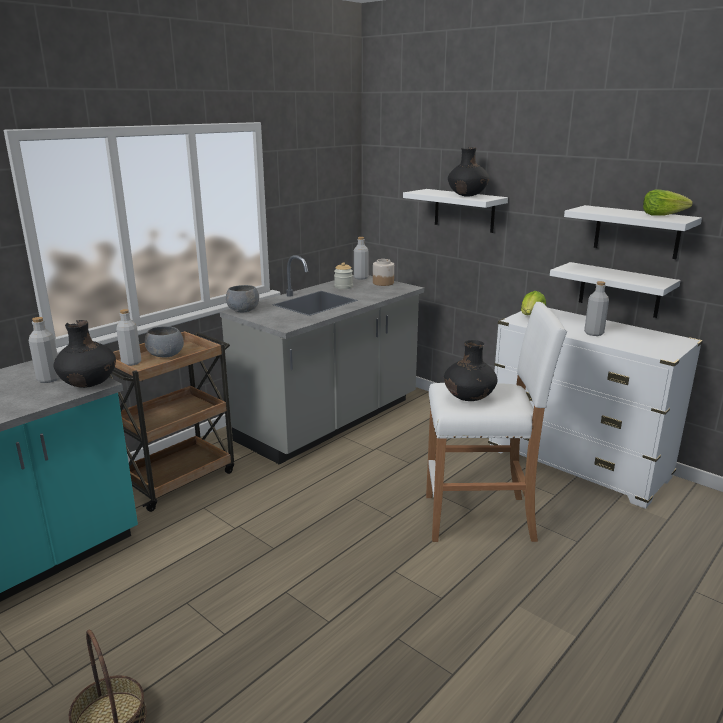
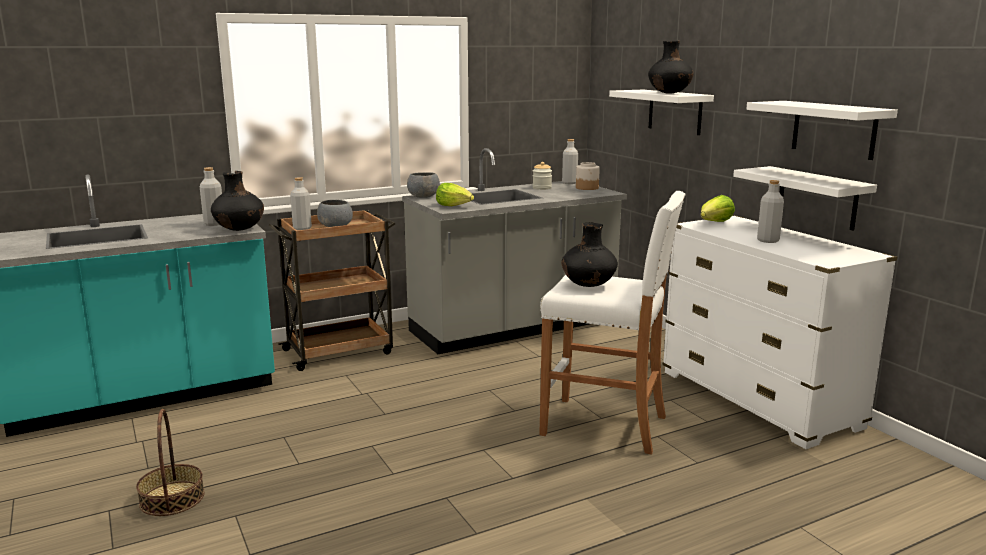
camera: 20 degrees right, 5 degrees down
lettuce [643,189,693,216] -> lettuce moved to [436,183,474,206]

